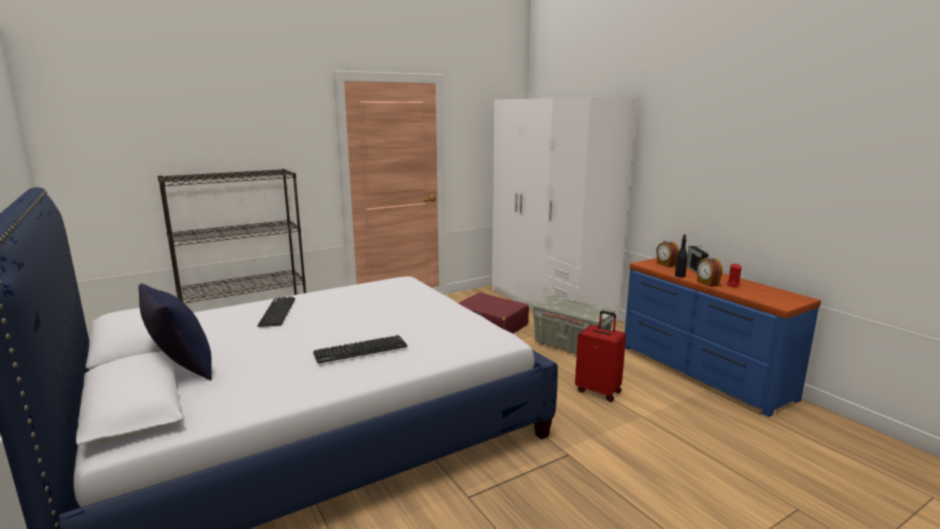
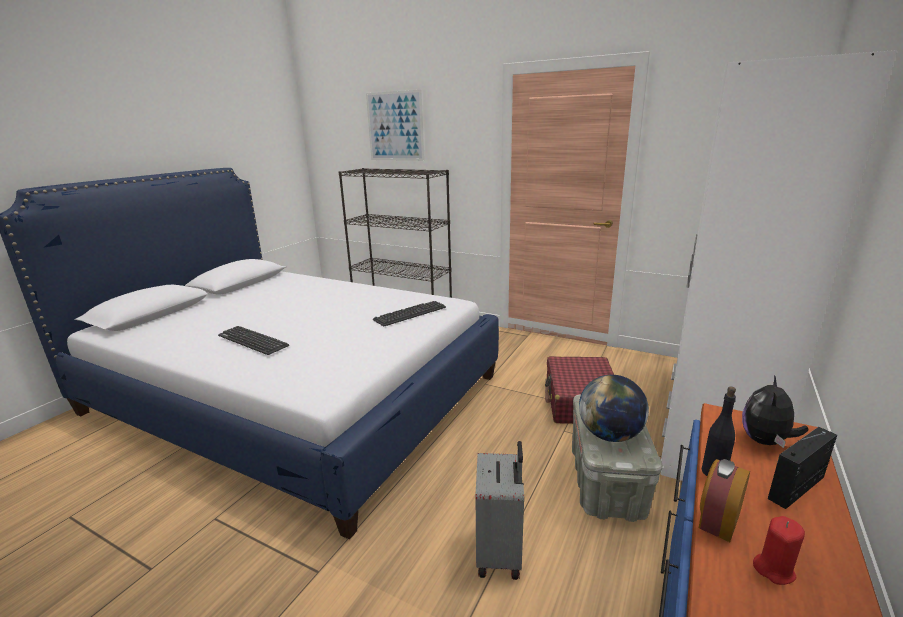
camera: 60 degrees right, 5 degrees up
blue pillow [138,283,212,381] -> none
keyboard [257,297,295,327] -> keyboard moved to [373,301,446,326]
red suitcase [575,311,626,402] -> grey suitcase [476,441,524,580]
alarm clock [656,241,679,267] -> plush toy [742,375,808,448]
none -> picture [366,90,425,161]
none -> globe [579,375,649,442]

